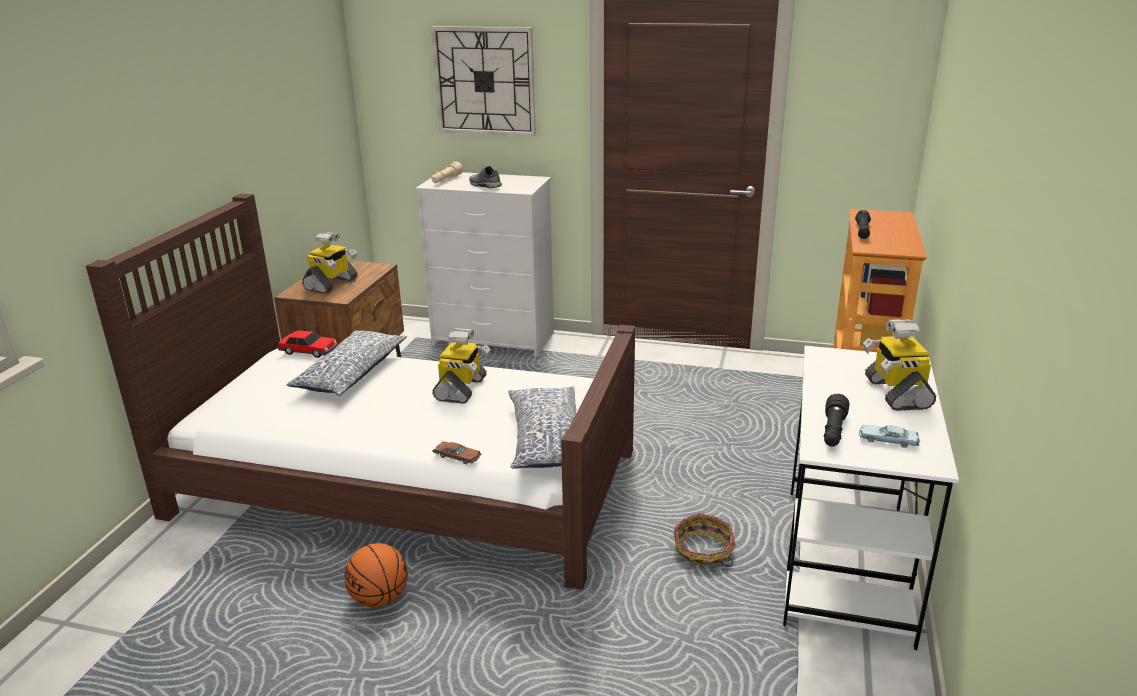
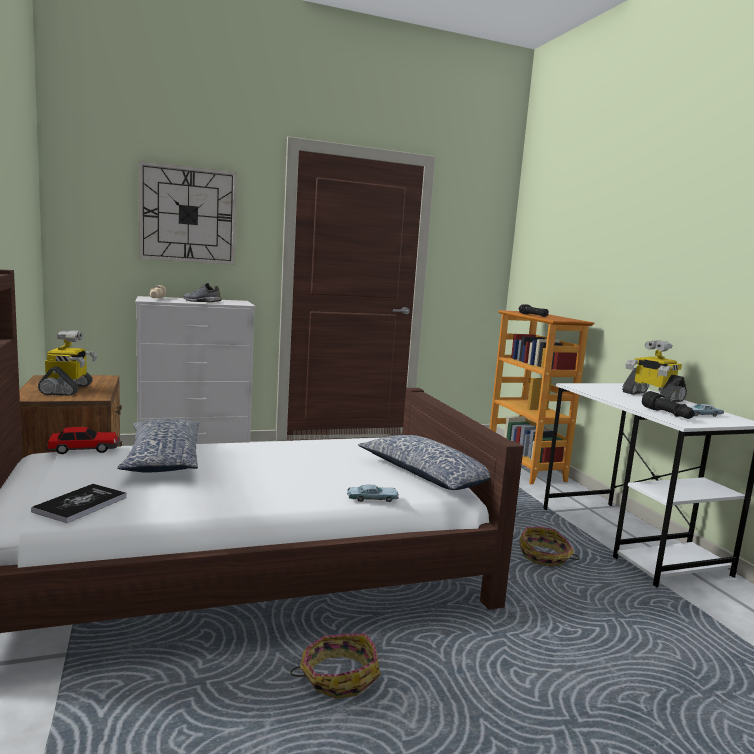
camera: 35 degrees left, 15 degrees down
basketball [344,543,408,607] -> basket [290,633,381,699]
toy robot [432,328,490,404] -> none
brown toy car [432,441,481,464] -> blue toy car [347,485,399,502]
none -> book [31,484,127,523]

